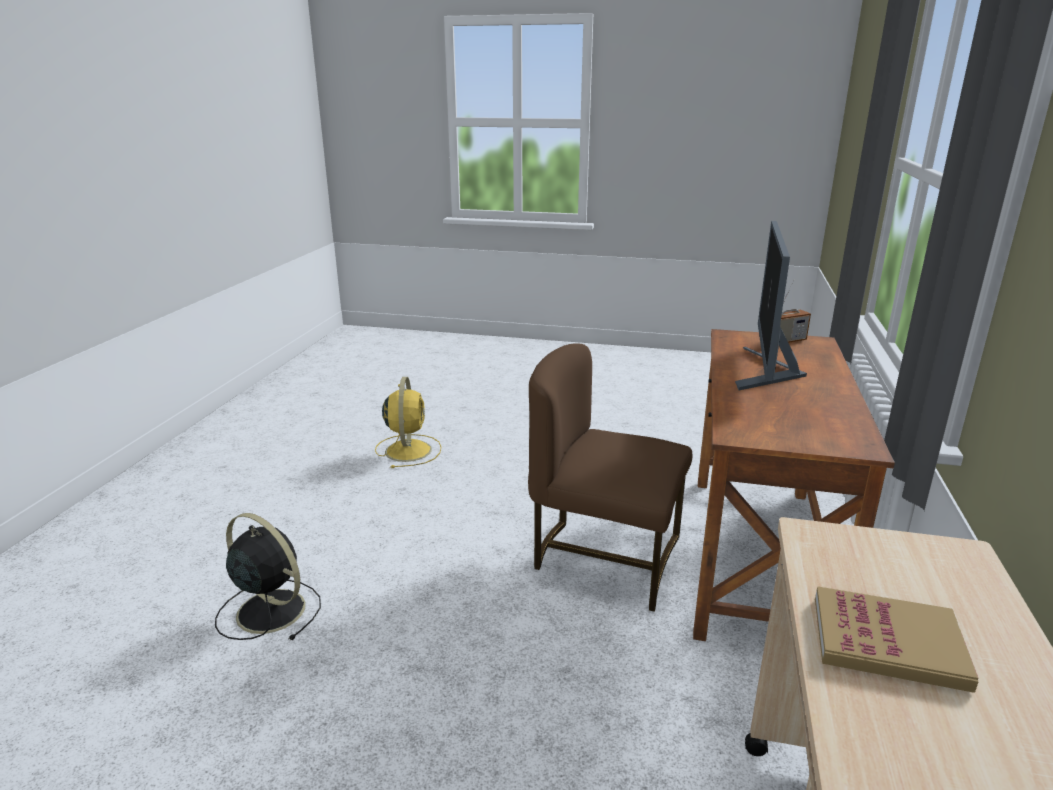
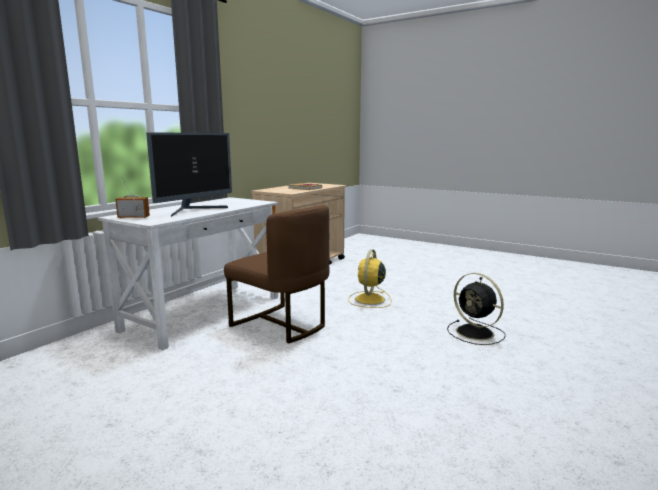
camera: 160 degrees left, 10 degrees down
yellow fan [375,377,441,468] -> yellow fan moved to [348,249,392,308]
brown desk [693,329,895,641] -> white desk [98,197,278,350]

